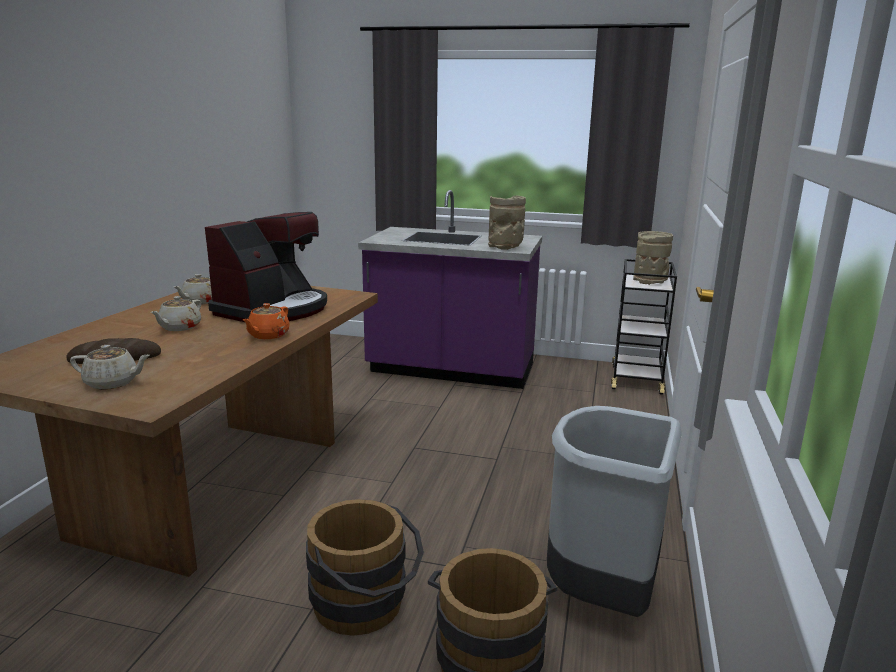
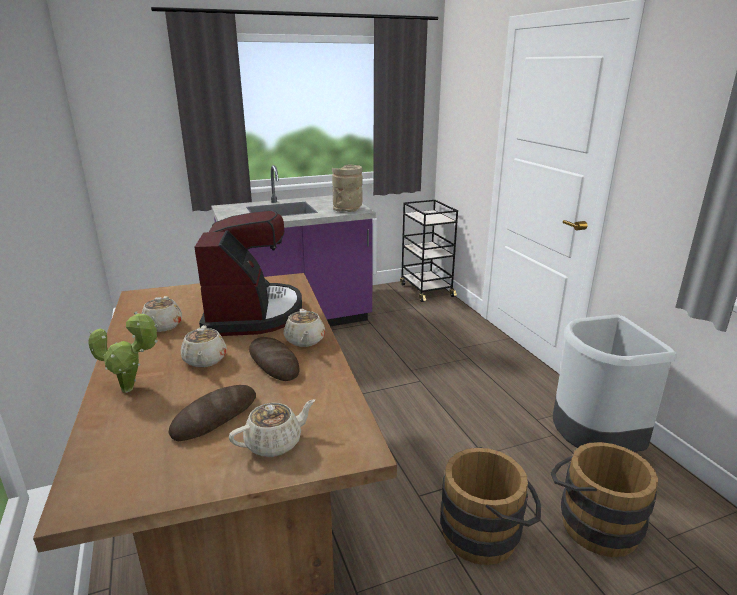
camera: 35 degrees left, 5 degrees up
orange teapot [243,303,290,339] -> beige teapot [284,309,325,347]
beige vase [633,231,673,285] -> none
none -> potted plant [88,311,158,393]
none -> bread [249,337,300,381]

